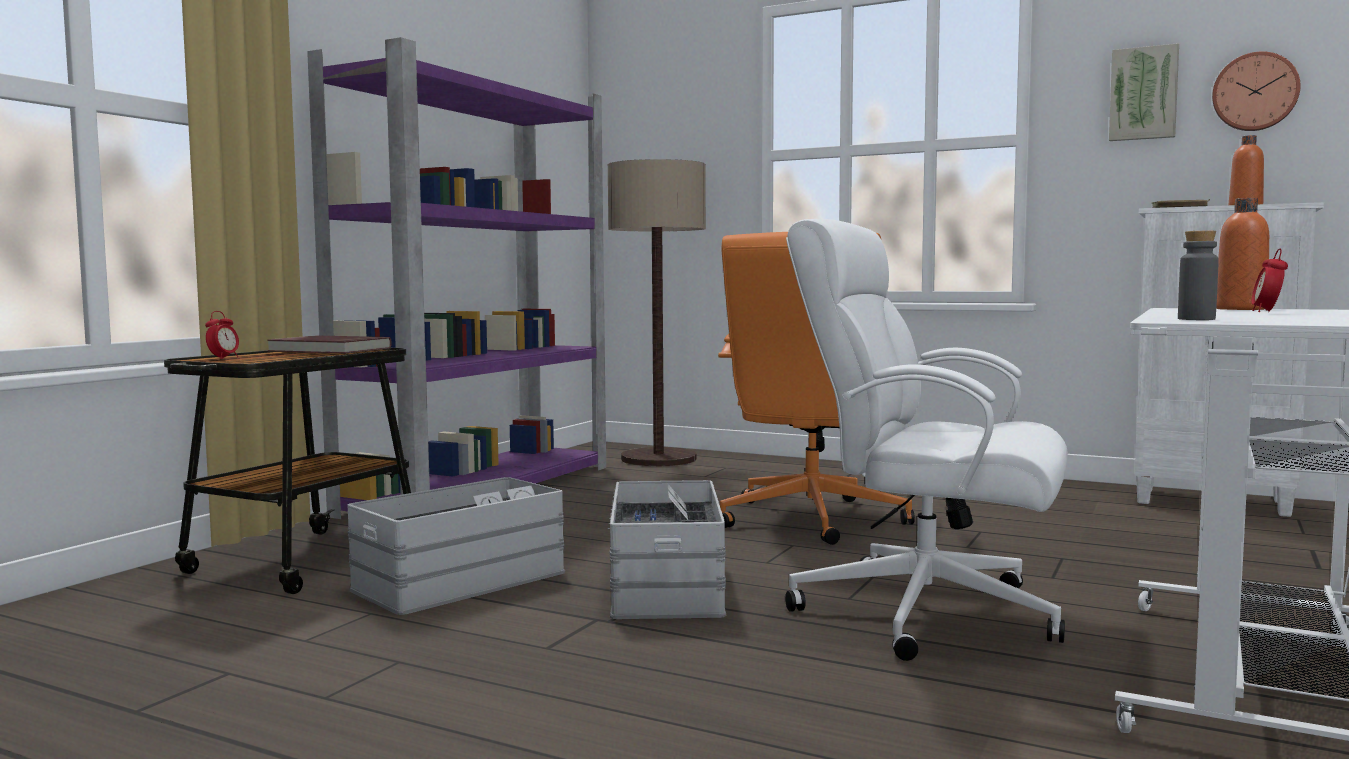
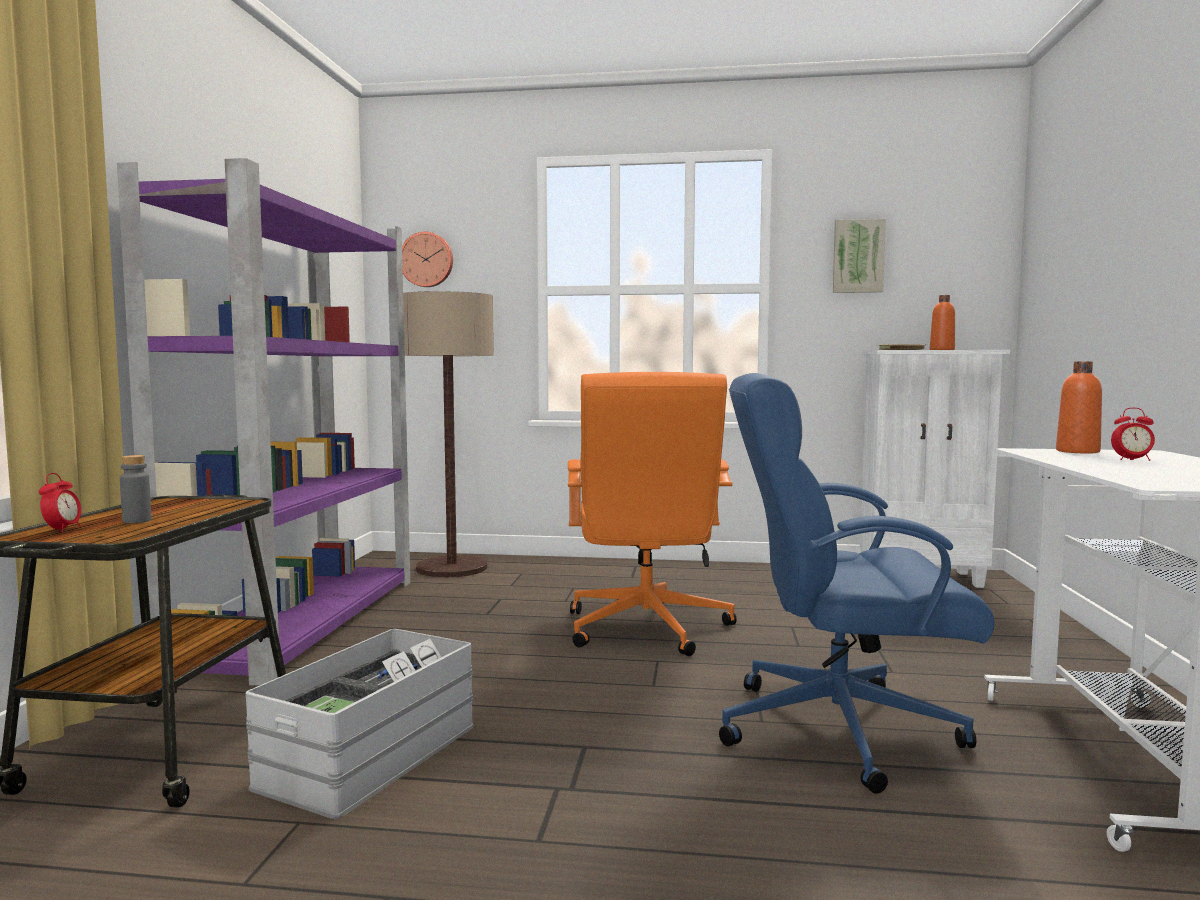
camera: 20 degrees left, 0 degrees up
red book [267,336,392,353] -> none
grey storage box [608,480,726,619] -> none
white office chair [785,219,1068,661] -> blue office chair [719,373,995,794]
grey bottle [1178,231,1219,320] -> grey bottle moved to [120,455,151,523]
wall clock [1212,51,1301,131] -> wall clock moved to [402,232,453,287]
alarm clock [1252,249,1288,312] -> alarm clock turned 75 degrees counterclockwise [1111,408,1155,461]

